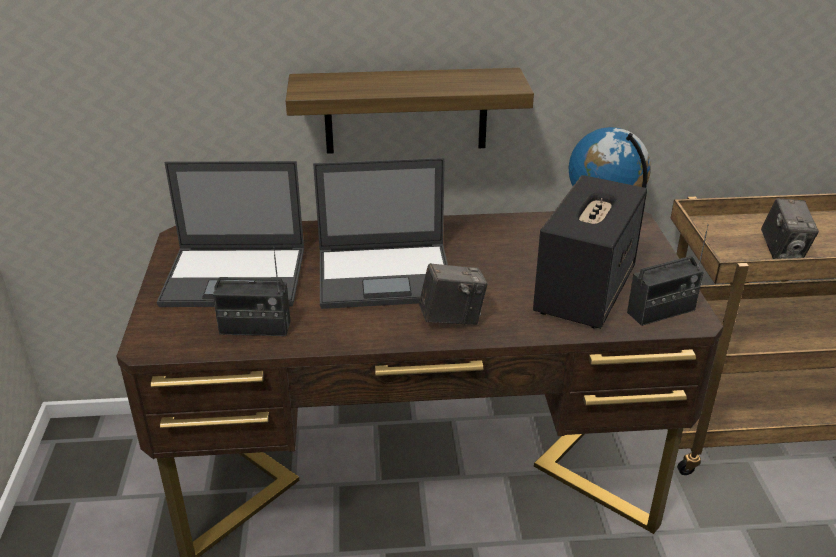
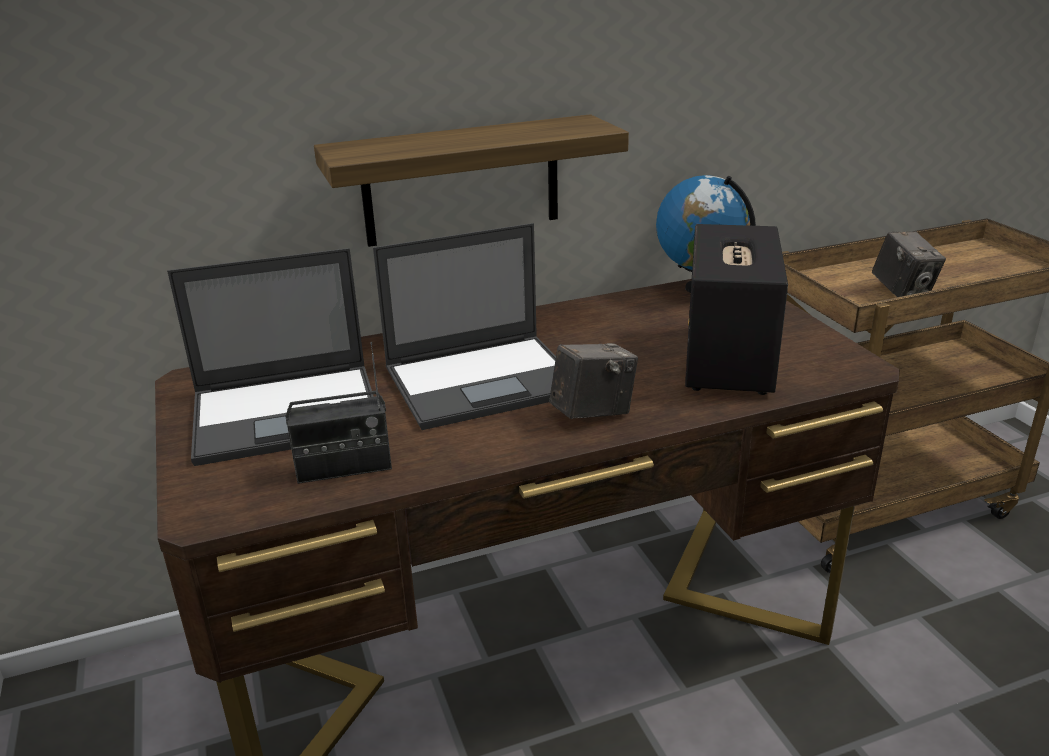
camera: 15 degrees left, 5 degrees down
radio [627,224,709,326] -> none

